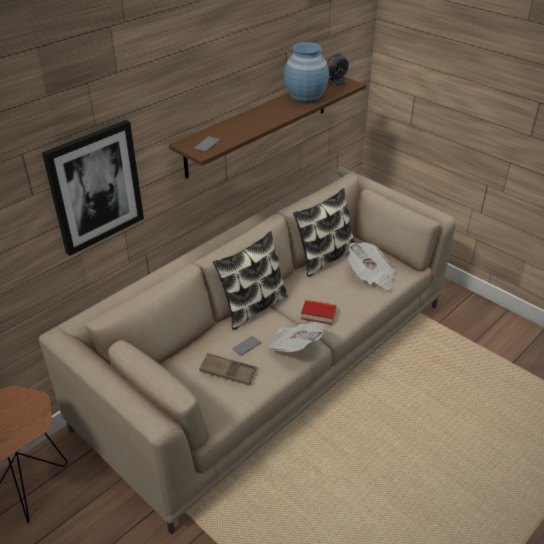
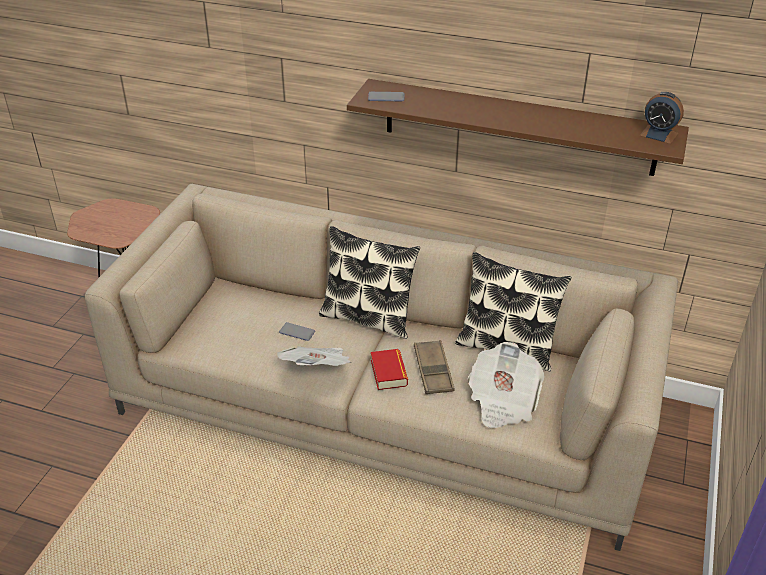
camera: 65 degrees right, 0 degrees up
picture [42,120,144,256] -> none
brown tray [200,353,257,386] -> brown tray moved to [414,340,454,394]
blue vase [284,42,329,104] -> none

